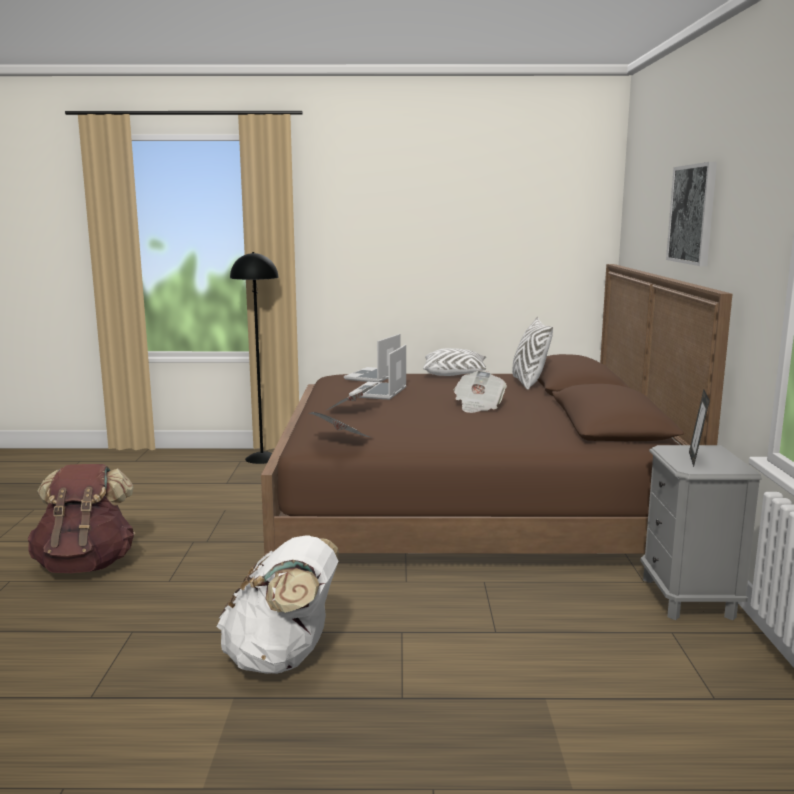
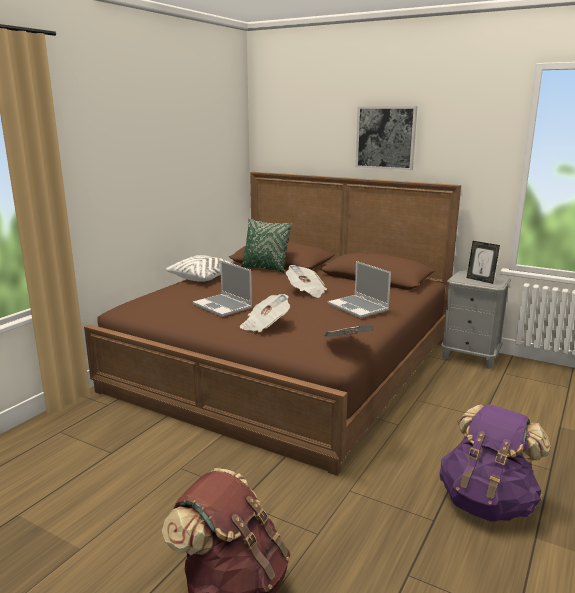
camera: 60 degrees left, 5 degrees up
white backpack [217,536,339,674] -> purple backpack [440,404,551,522]
black floor lamp [230,252,278,464] -> none
laptop [344,334,400,382] -> laptop moved to [328,261,391,318]
white pillow [512,317,553,390] -> green pillow [240,218,292,273]

